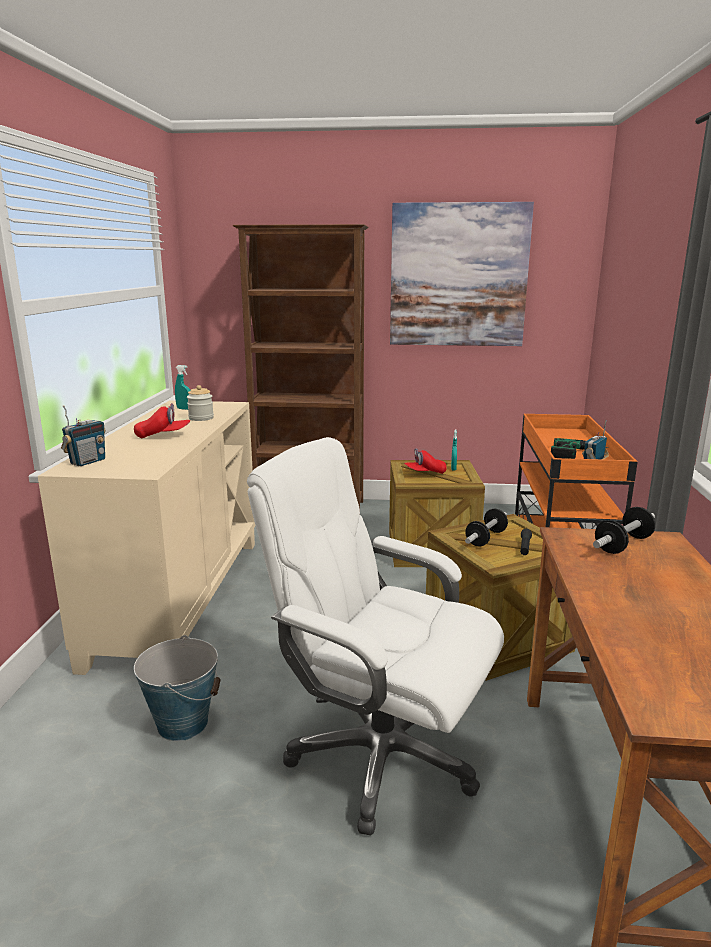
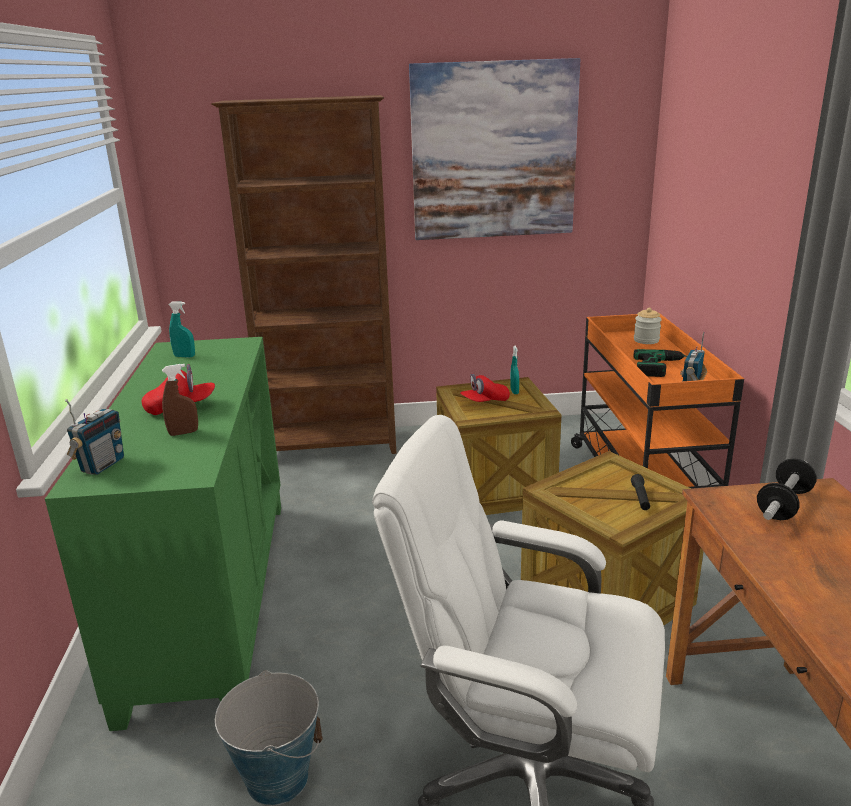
camera: 10 degrees left, 5 degrees up
beige cabinet [38,401,256,675] -> green cabinet [45,337,281,731]
jar [187,385,214,421] -> jar moved to [634,308,662,344]
dumbbell [465,508,508,547] -> none
none -> brown spray bottle [162,364,198,436]

